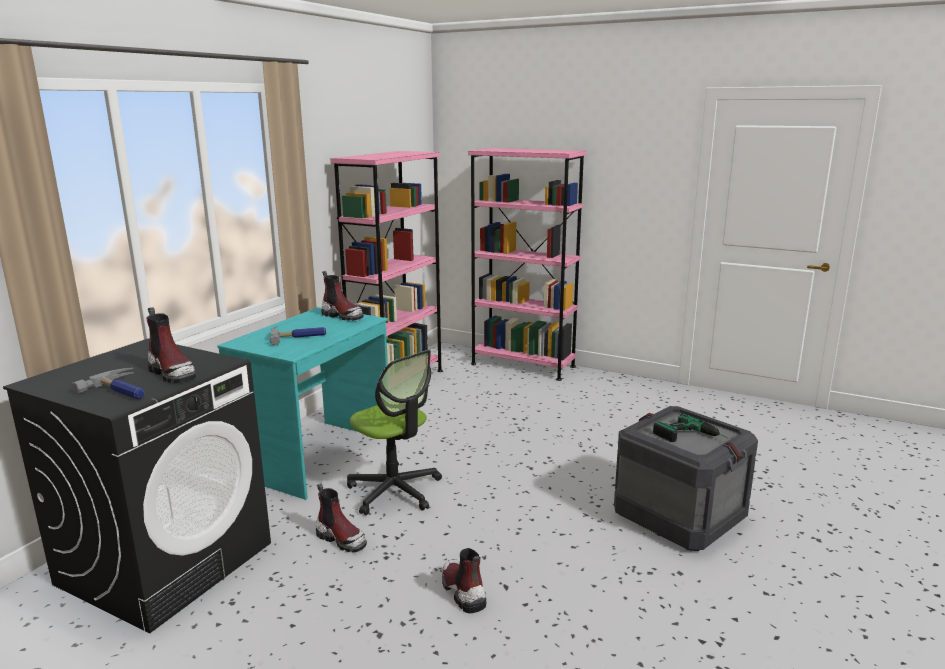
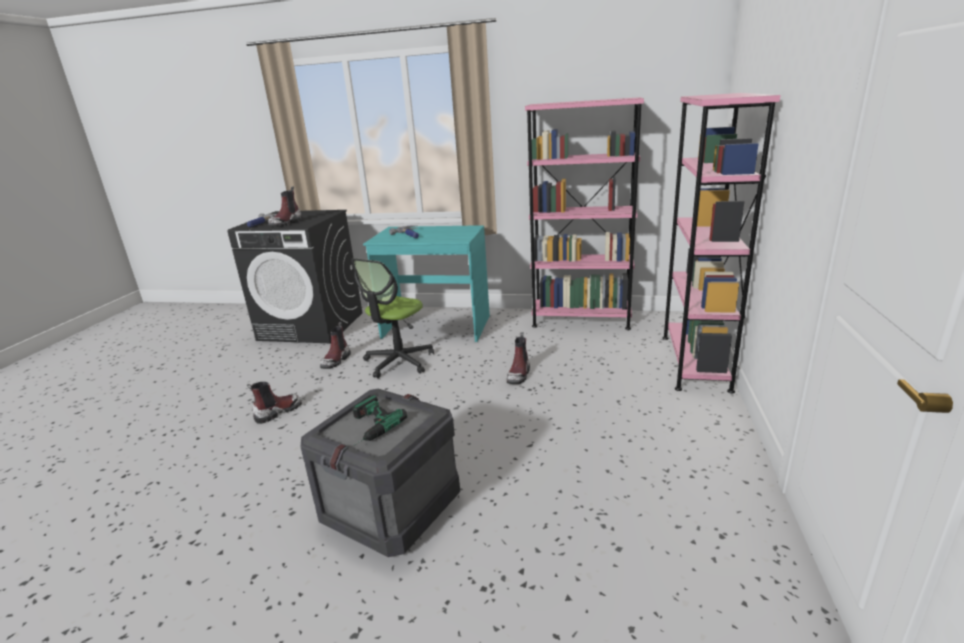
camera: 75 degrees right, 5 degrees up
boot [321,271,363,321] -> boot moved to [507,332,530,384]

